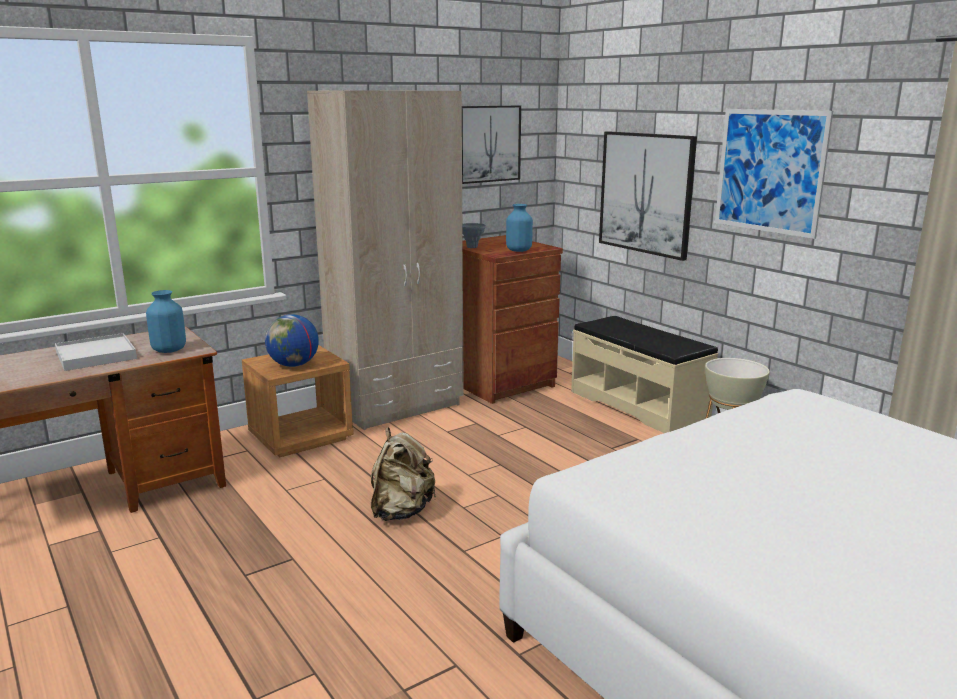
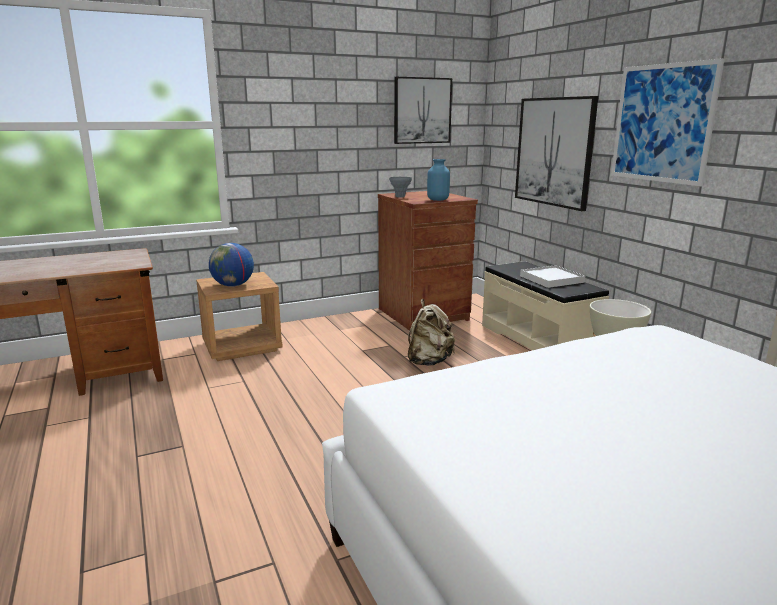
camera: 10 degrees right, 0 degrees up
white tray [55,333,137,371] -> white tray moved to [520,265,585,288]
blue vase [146,290,186,353] -> none
beige wardrobe [307,91,464,430] -> none
beige backpack [371,427,436,521] -> beige backpack moved to [408,299,455,366]

